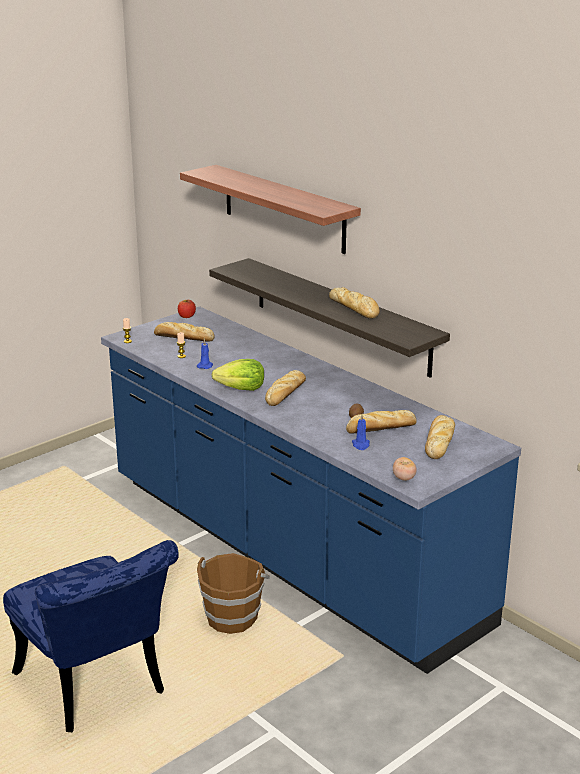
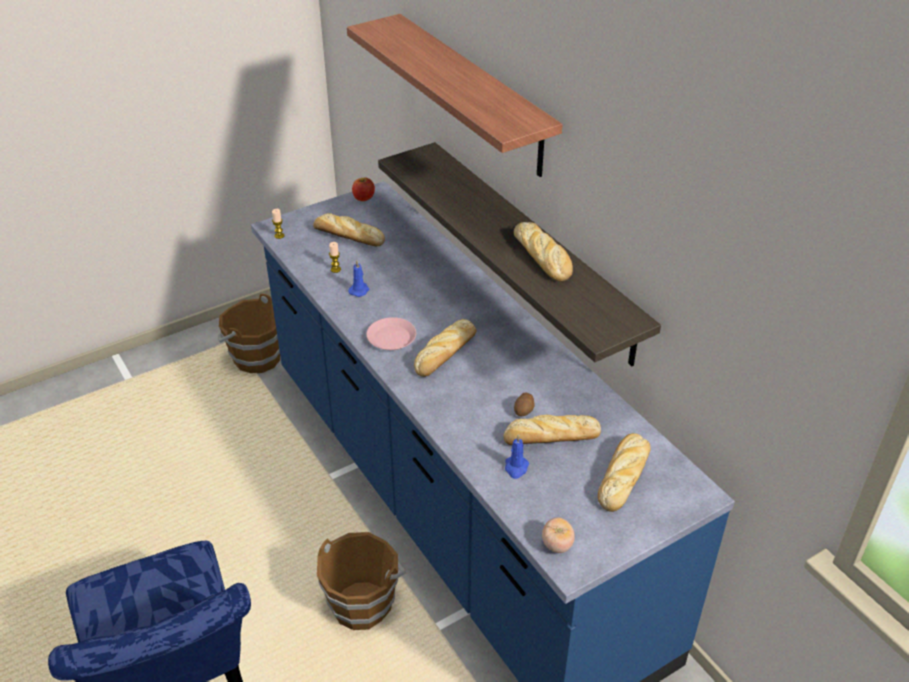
camera: 10 degrees right, 15 degrees up
lettuce [212,359,264,391] -> pink plate [366,317,416,350]
none -> brown bucket [218,293,280,373]

